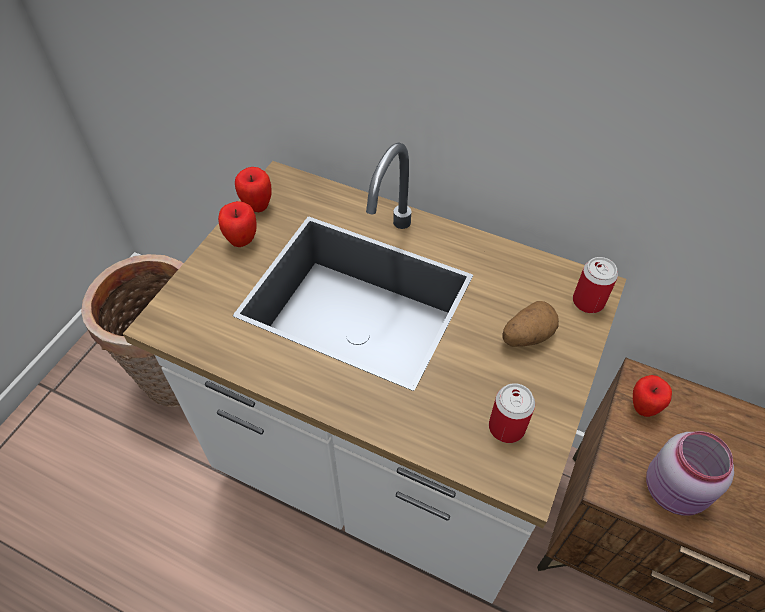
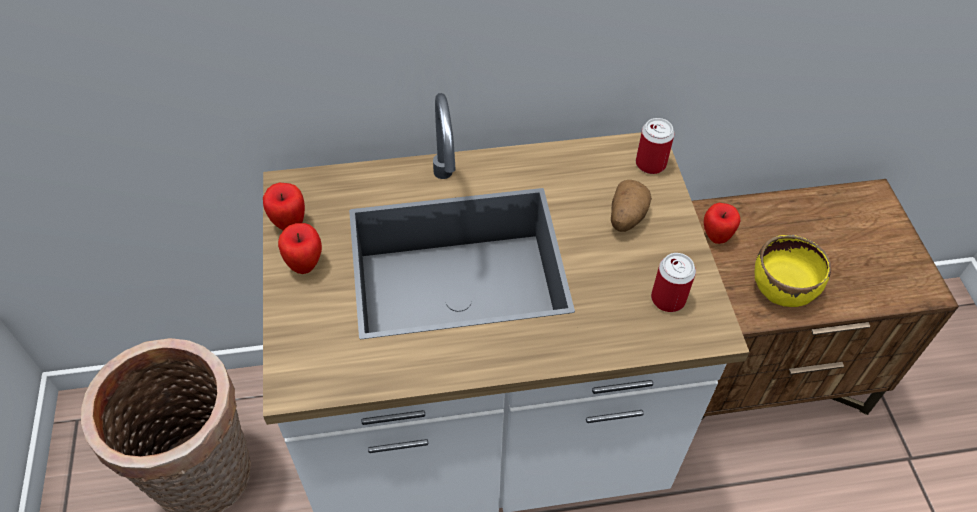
camera: 35 degrees left, 0 degrees up
pink jar [646,431,734,515] -> yellow bowl [755,235,831,307]

